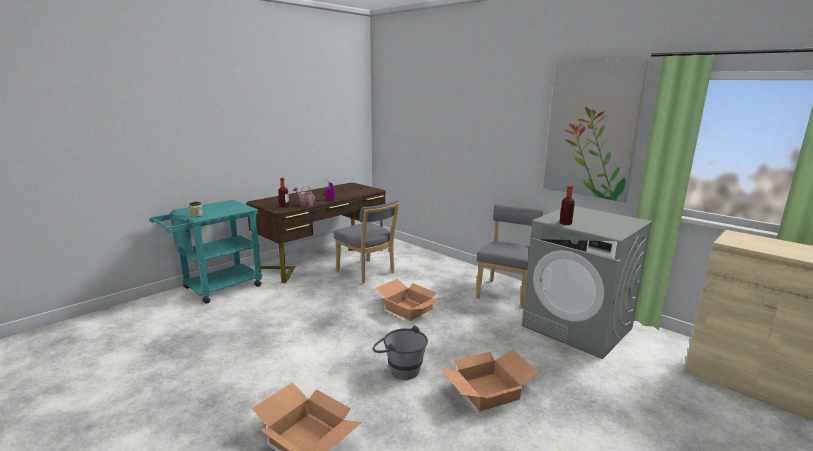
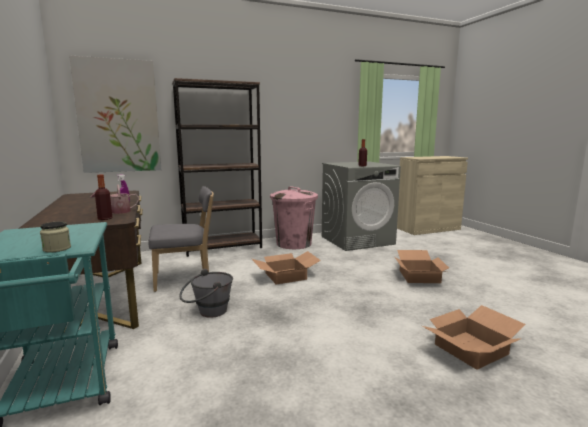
camera: 65 degrees left, 5 degrees down
grey bucket [373,325,428,380] -> grey bucket moved to [179,269,233,318]
grey chair [476,204,543,308] -> pink trash can [270,186,318,249]
picture [543,60,650,203] -> picture moved to [69,55,161,173]
none -> brown bookcase [172,78,262,257]

